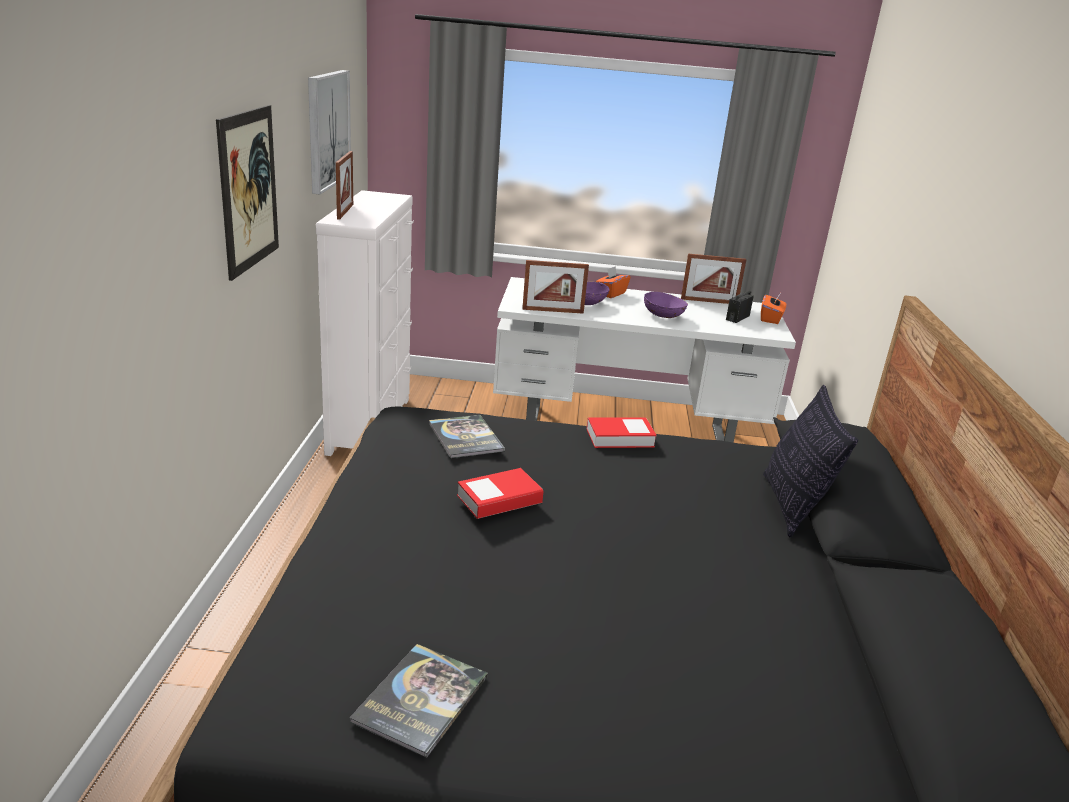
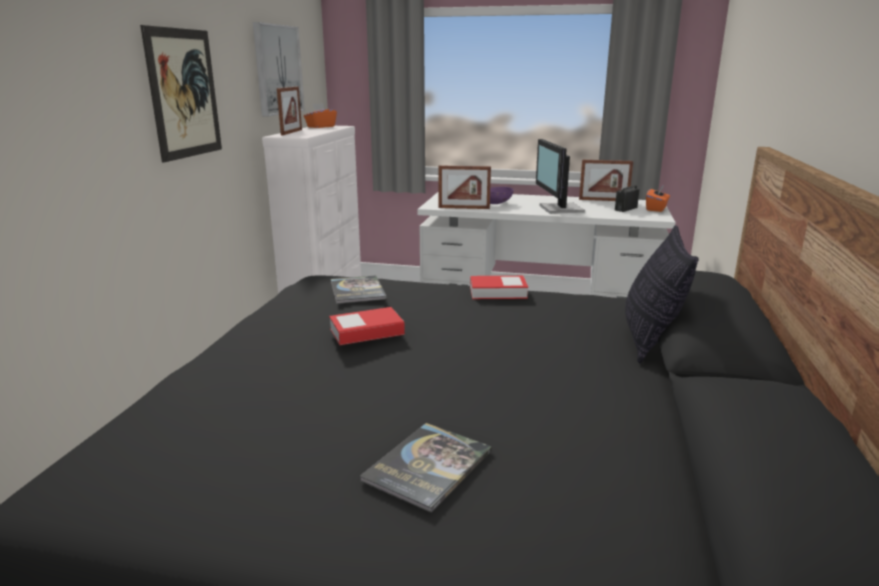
camera: 10 degrees right, 5 degrees down
book [350,644,488,758] -> book moved to [360,423,492,513]
orange tissue box [596,266,630,298] -> orange tissue box moved to [304,103,337,128]
purple bowl [644,292,688,318] -> monitor [536,139,585,214]

